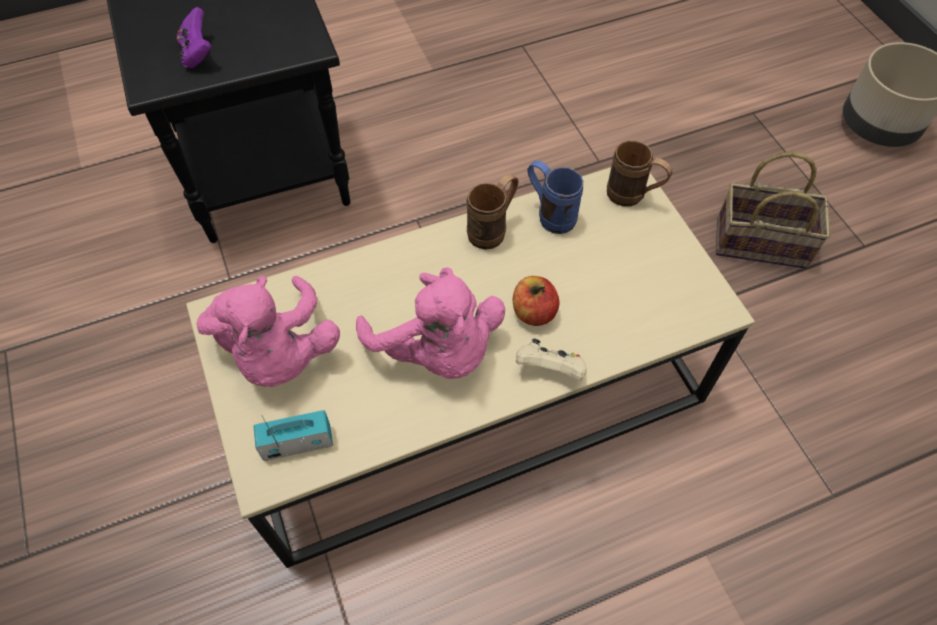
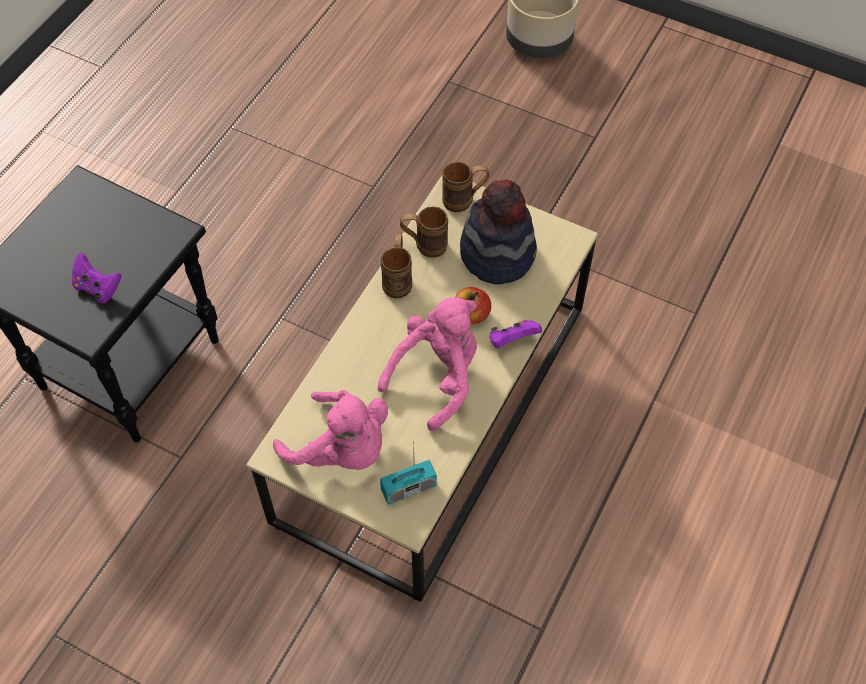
camera: 40 degrees left, 0 degrees up
radio [253,410,333,461] -> radio turned 150 degrees counterclockwise [380,440,437,505]
pink plush toy [356,267,505,379] -> pink plush toy turned 60 degrees counterclockwise [378,297,477,431]
beige game controller [516,339,587,380] -> purple game controller [490,320,542,348]
blue mug [528,161,583,234] -> brown mug [400,206,448,258]
basket [716,152,830,269] -> none
none -> hat [460,180,537,284]

